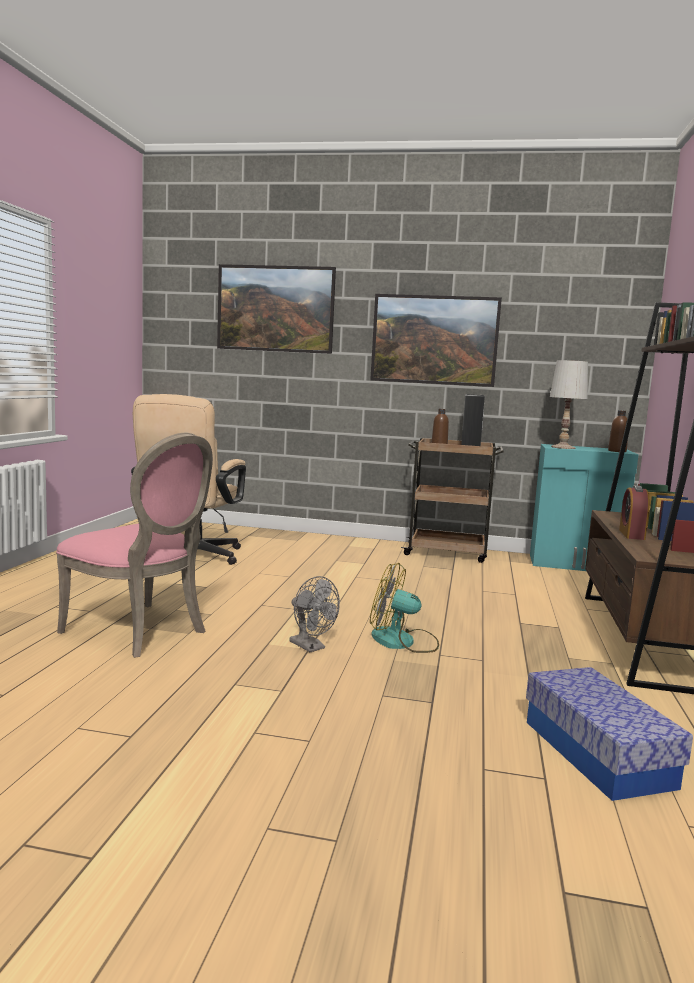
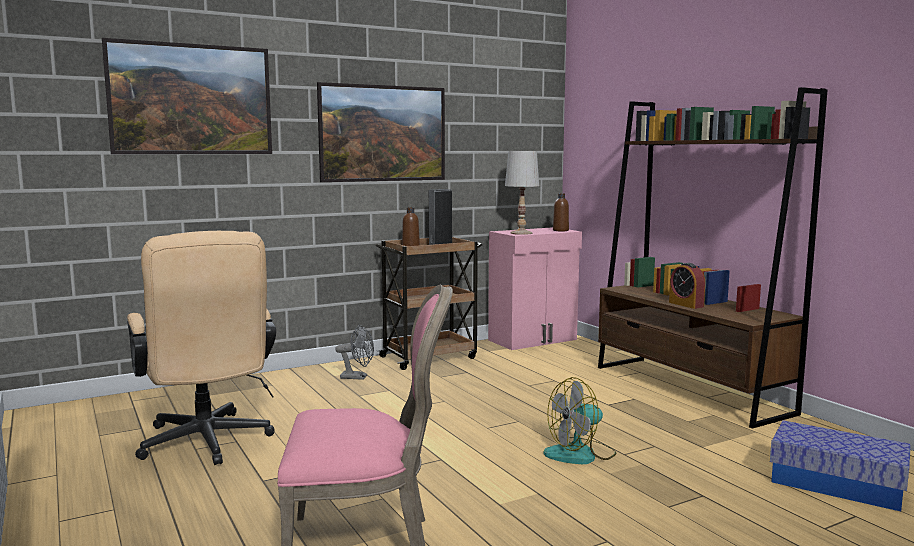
camera: 40 degrees left, 0 degrees up
grey fan [289,576,340,652] -> grey fan moved to [335,325,374,380]
turquoise cabinet [530,444,638,571] -> pink cabinet [488,227,582,350]

